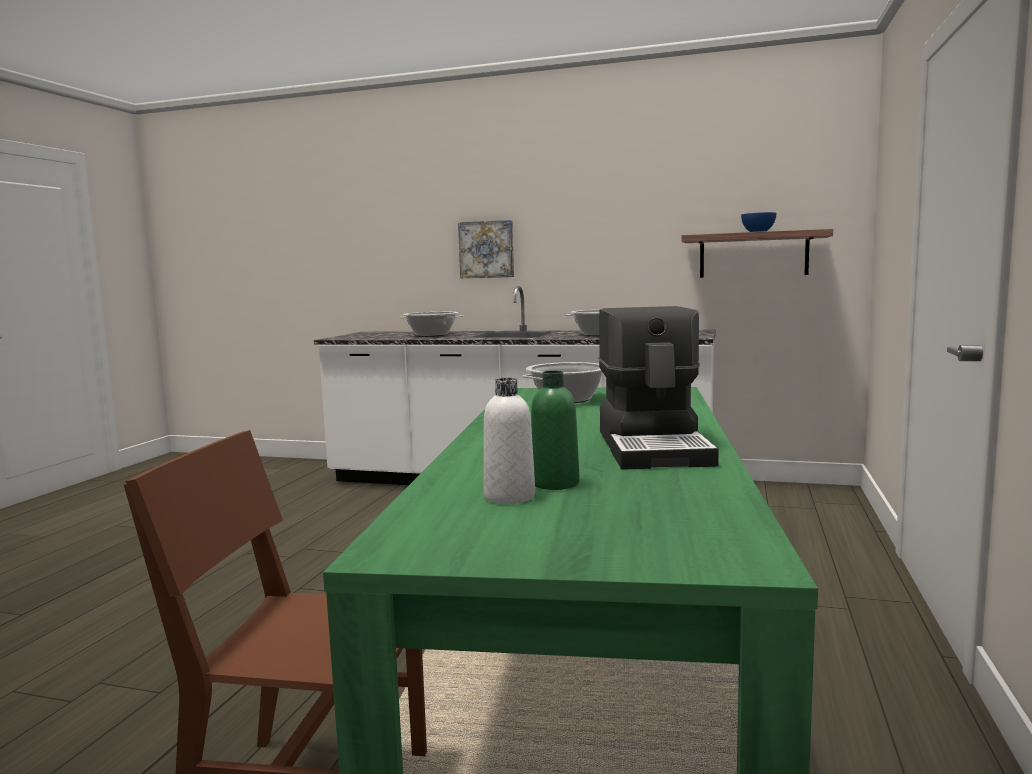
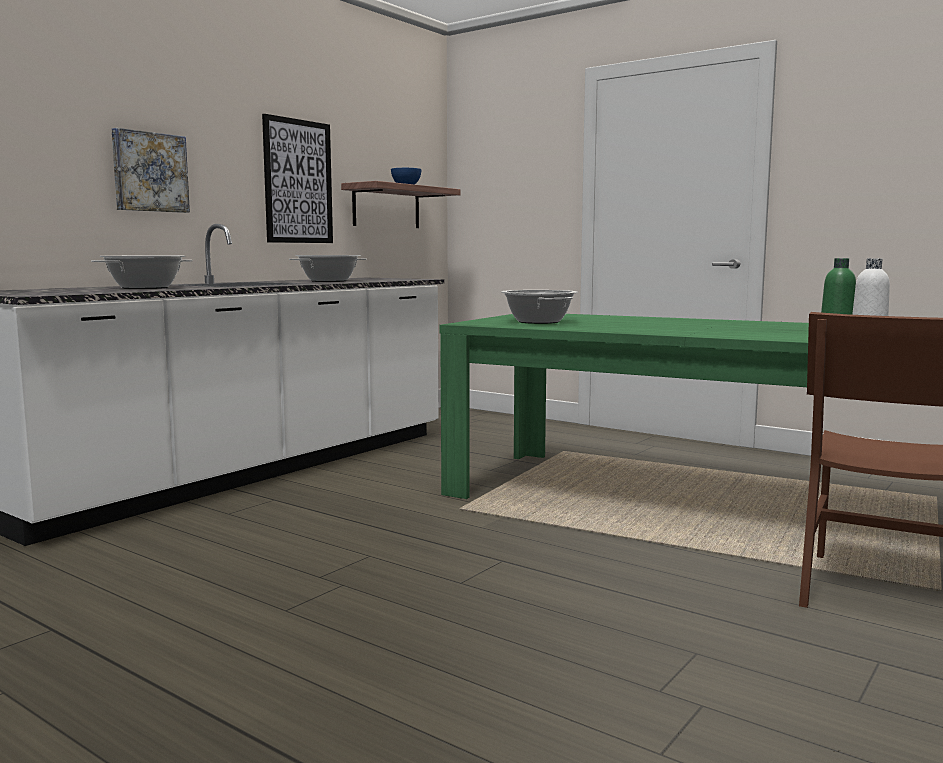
camera: 70 degrees left, 0 degrees up
coffee machine [598,306,719,470] -> none
none -> picture [262,114,333,243]

